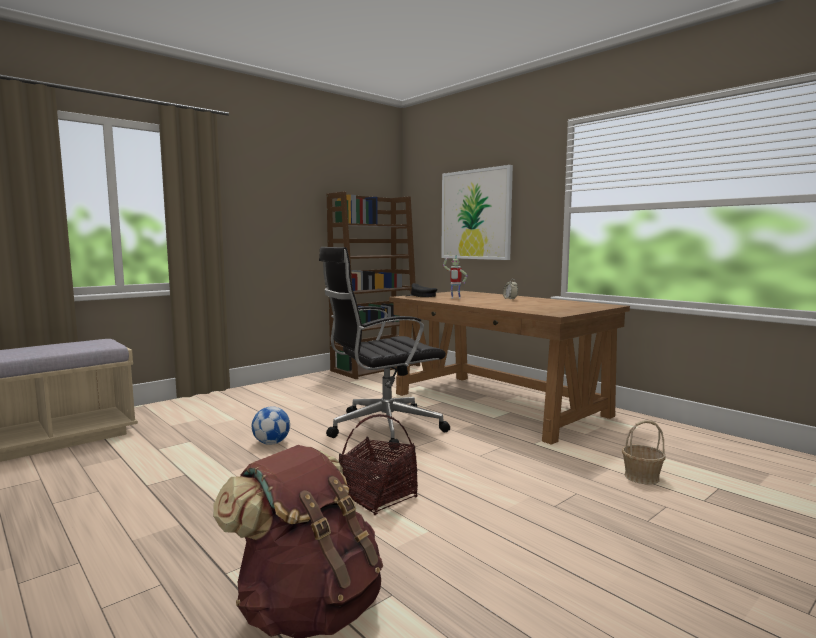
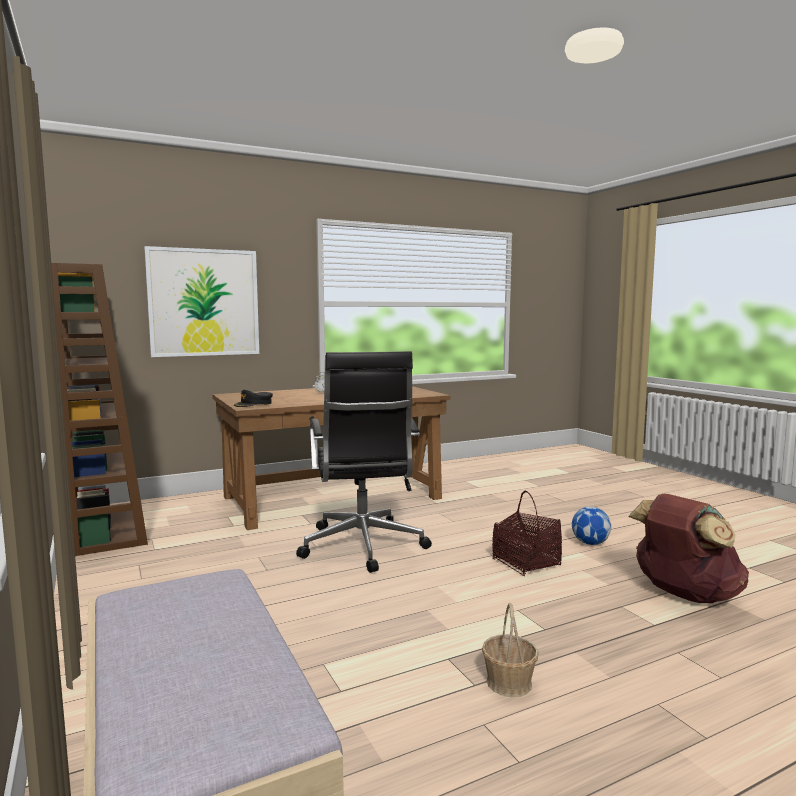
camera: 75 degrees left, 0 degrees up
football [252,406,290,445] -> football moved to [572,507,611,545]
toy robot [443,255,468,299] -> none
basket [622,420,666,484] -> basket moved to [482,603,539,697]

